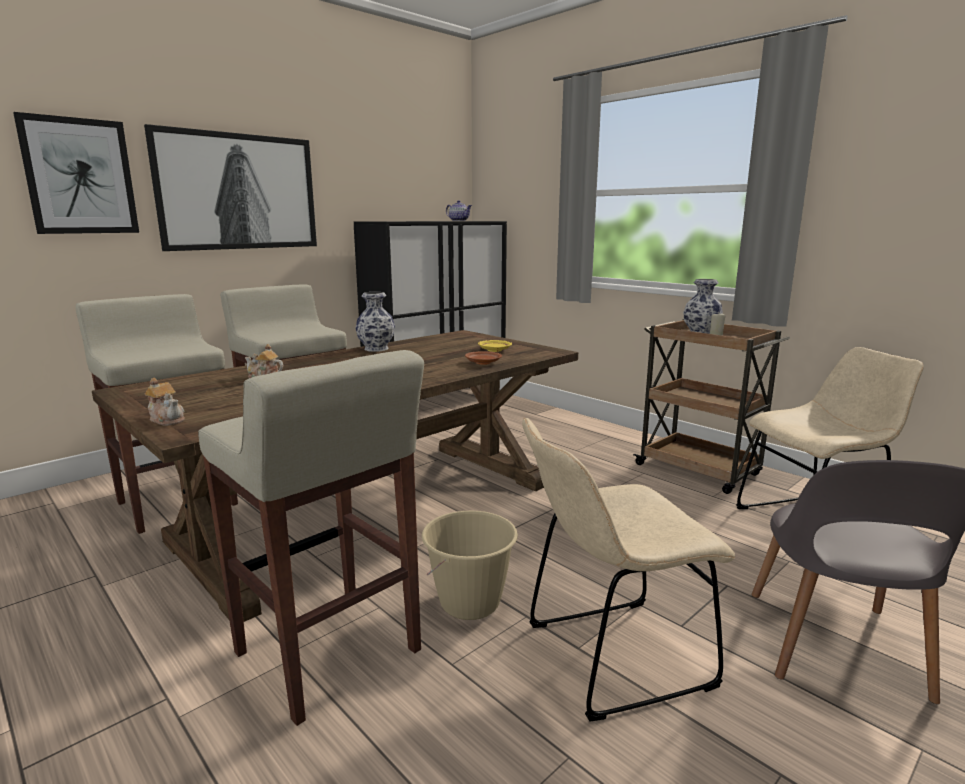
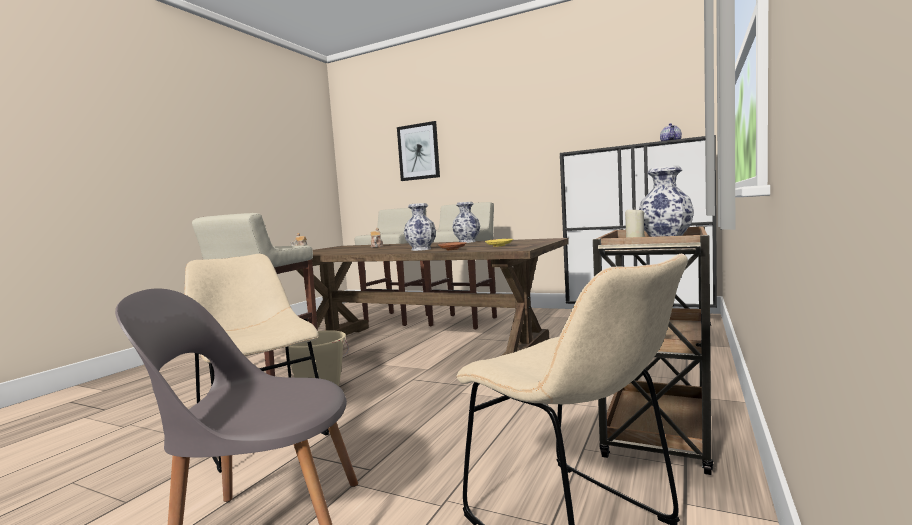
camera: 70 degrees right, 10 degrees down
picture [144,124,317,251] -> none
none -> vase [404,203,436,251]

